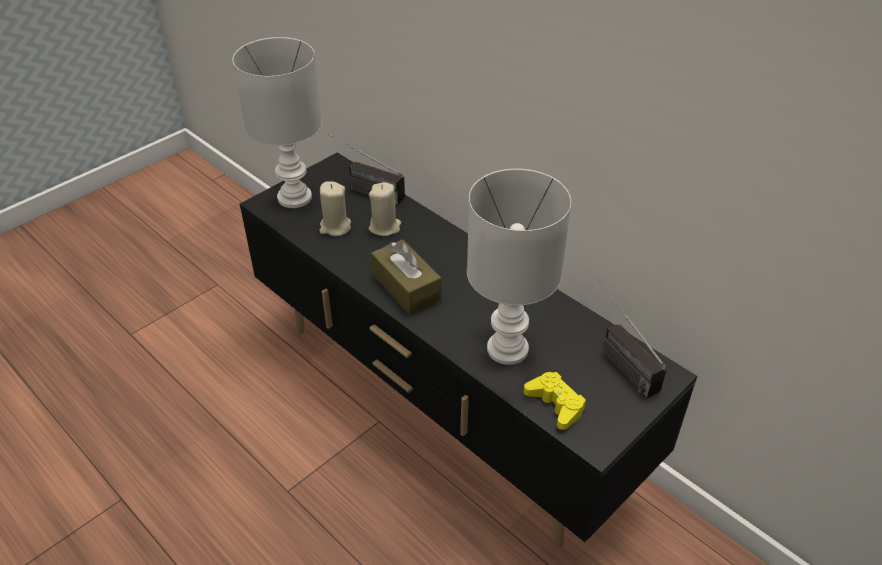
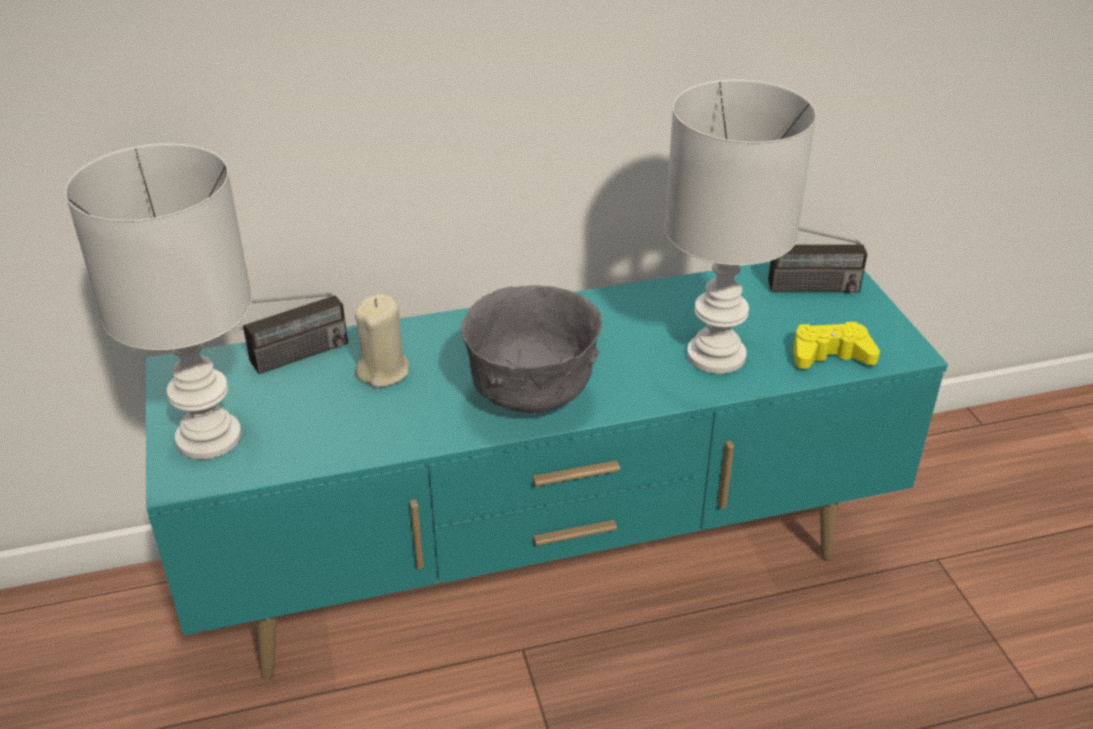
camera: 60 degrees left, 5 degrees down
black tv stand [239,152,697,548] -> turquoise tv stand [145,262,948,679]
beige candle [320,181,351,236] -> none
brown tissue box [371,239,441,315] -> grey bowl [461,285,602,414]

